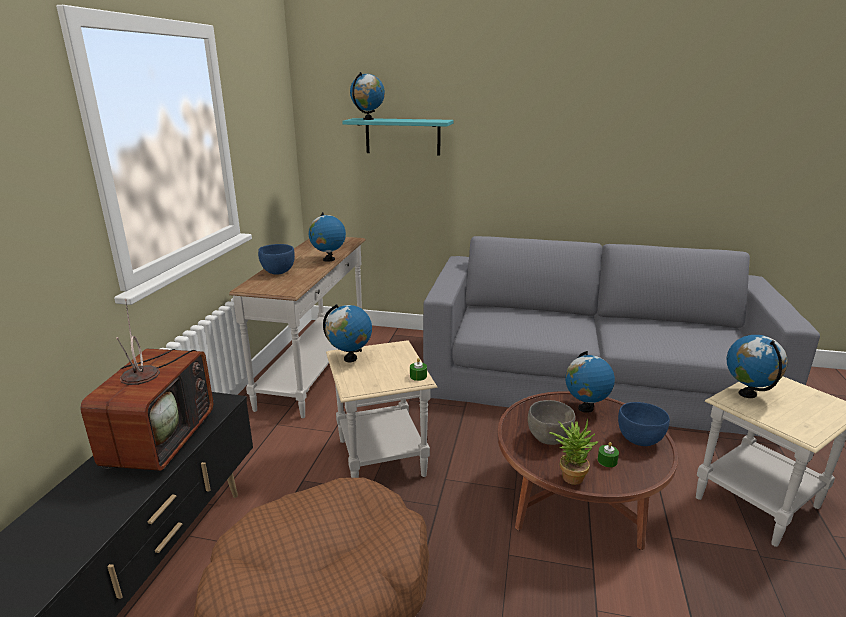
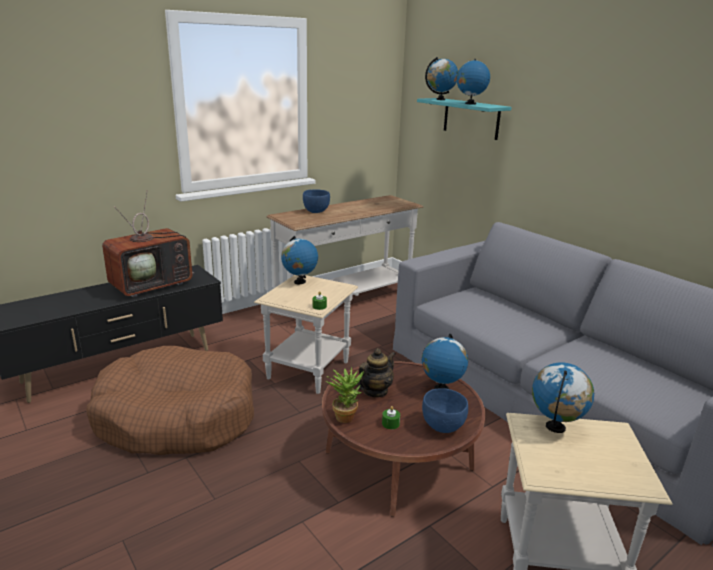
camera: 40 degrees right, 0 degrees up
globe [308,212,346,262] -> globe moved to [456,59,490,105]
grey bowl [528,400,575,445] -> teapot [357,348,396,397]

